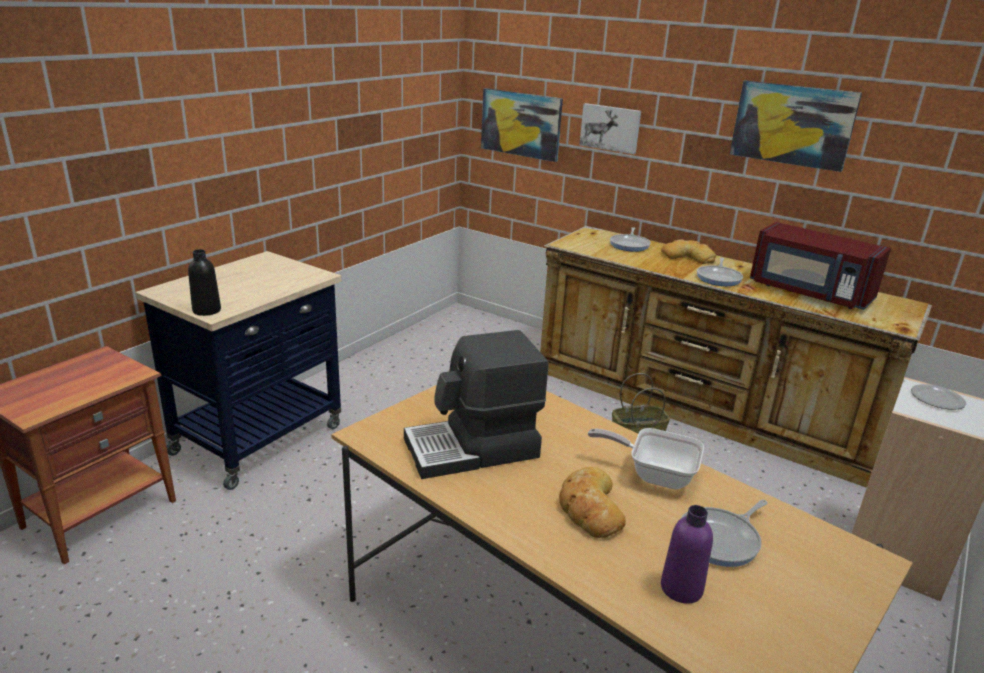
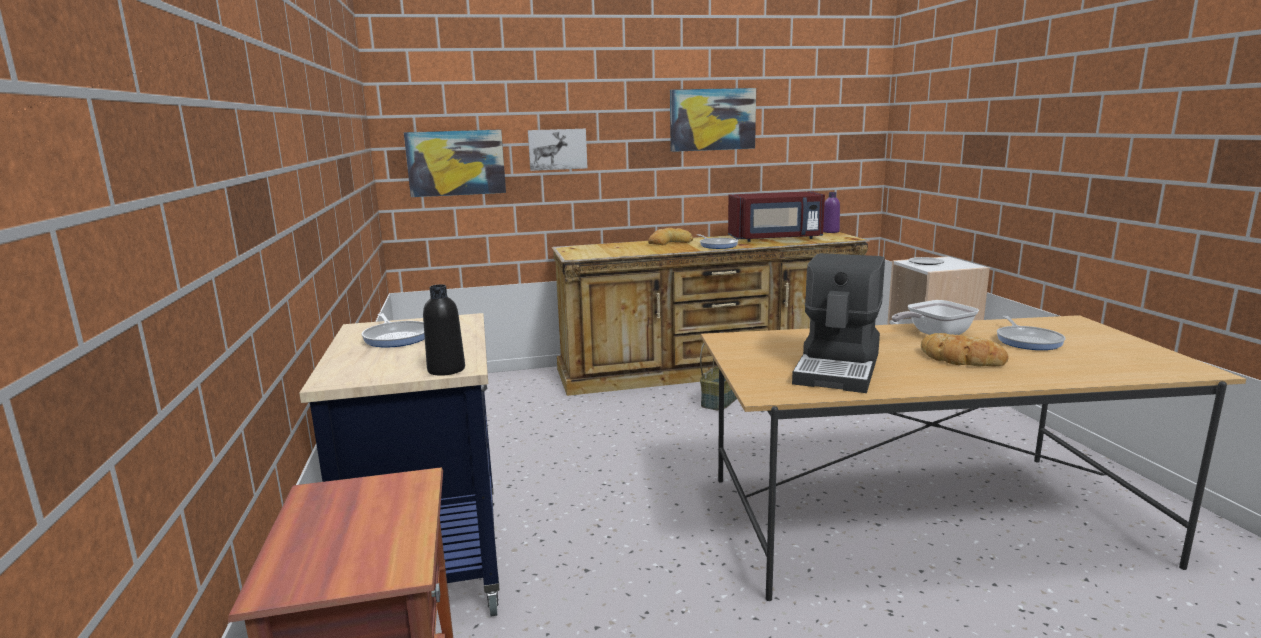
camera: 45 degrees left, 10 degrees down
frying pan [610,227,651,252] -> frying pan moved to [361,313,425,347]
purple bottle [661,505,713,604] -> purple bottle moved to [823,192,840,233]

